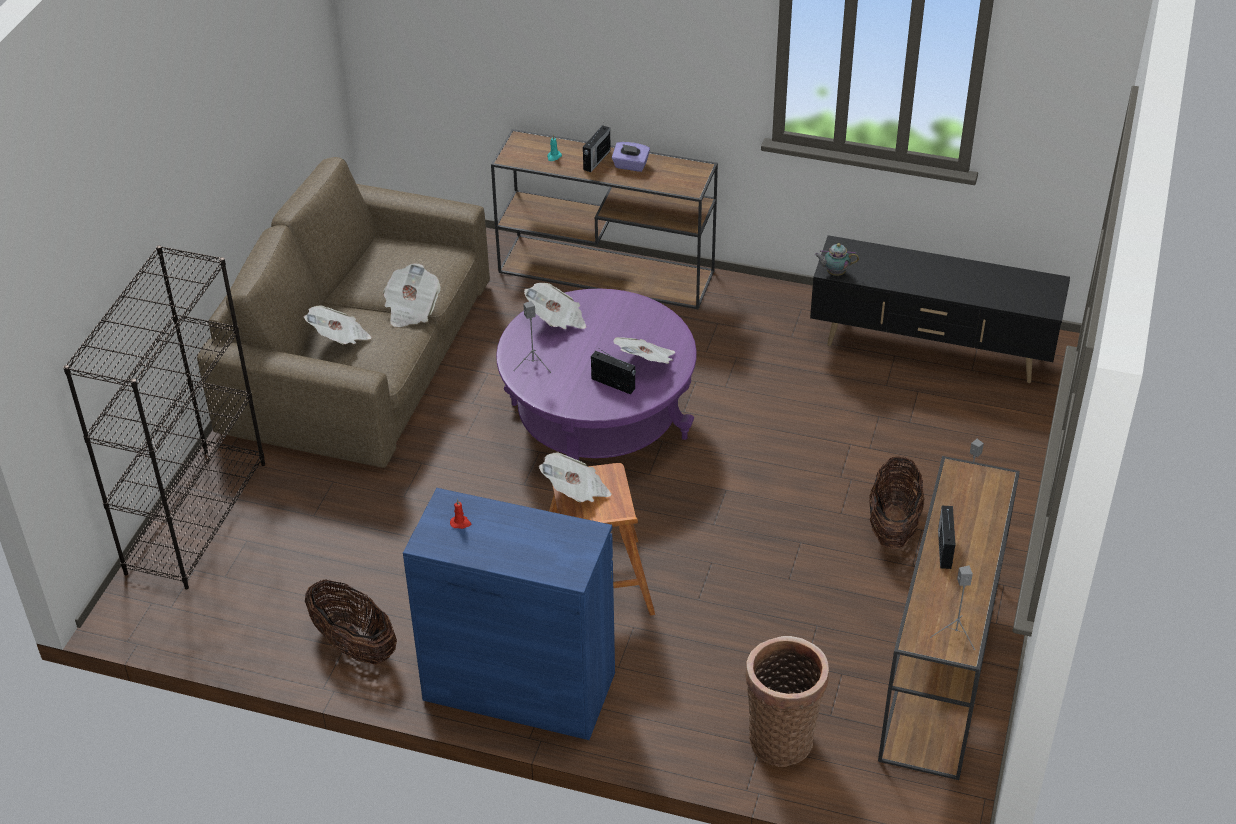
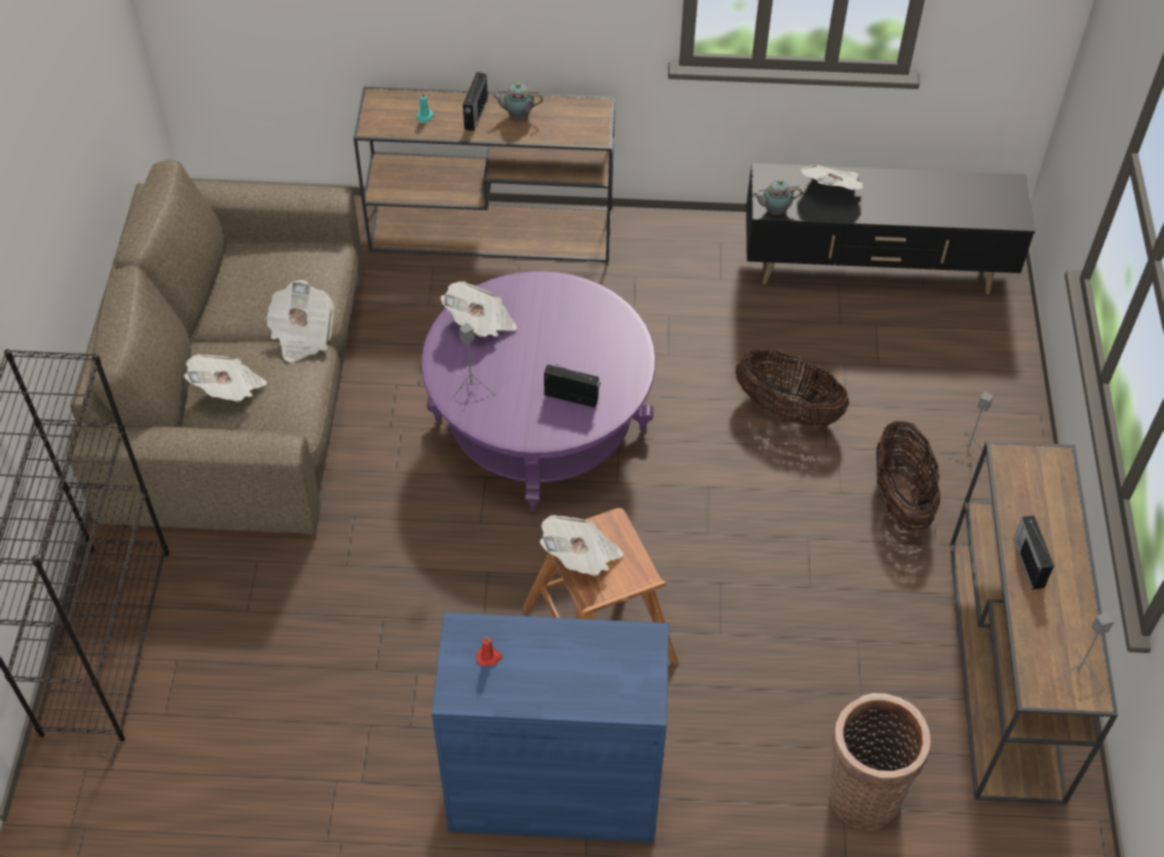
camera: 15 degrees left, 10 degrees up
basket [305,580,397,665] -> basket moved to [735,350,849,426]
purple tissue box [612,142,650,172] -> teapot [492,82,543,119]
newspaper [613,337,675,364] -> newspaper moved to [801,165,865,190]

